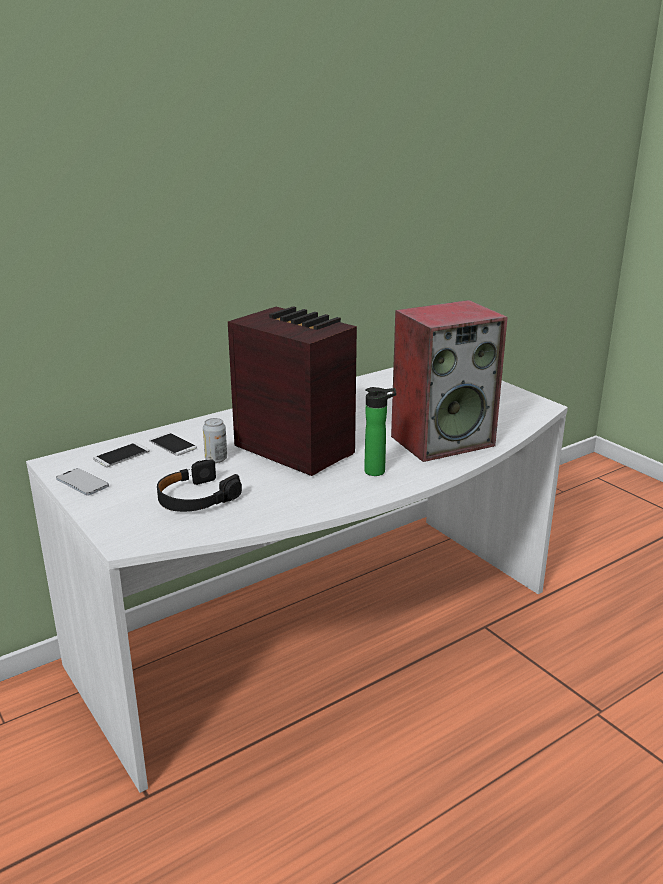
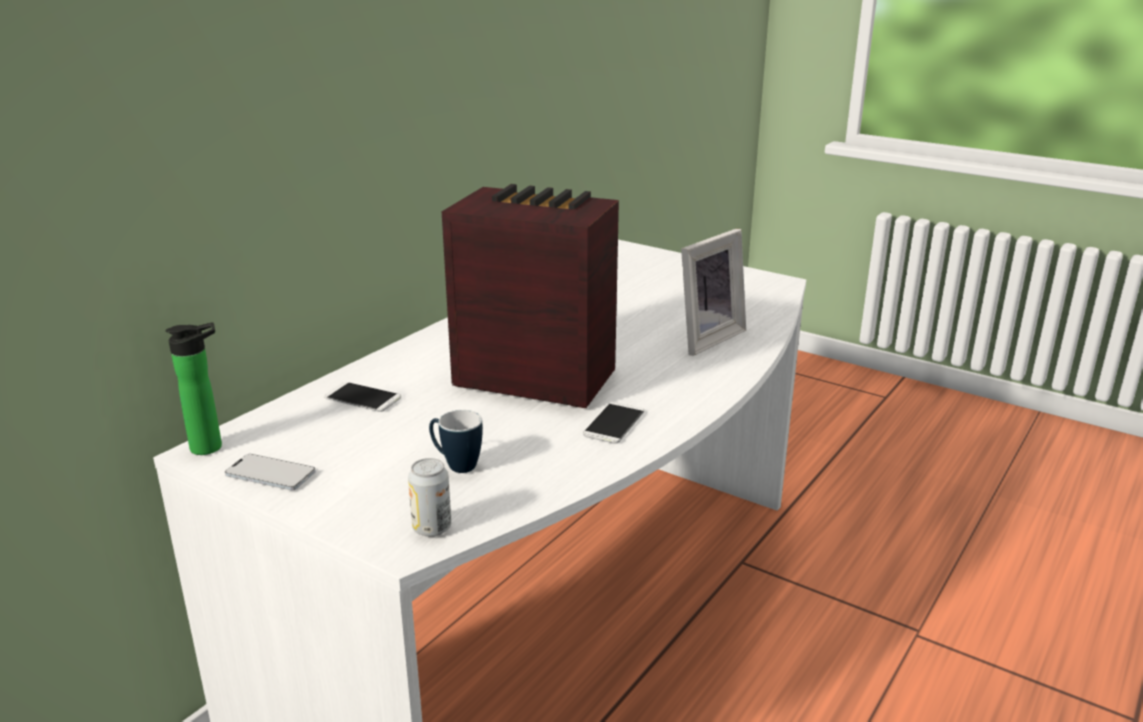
camera: 20 degrees left, 0 degrees up
phone [93,443,149,467] -> phone moved to [583,402,644,443]
black headphones [157,459,242,512] -> mug [429,410,483,473]
can [203,418,227,463] -> can moved to [408,458,451,537]
bottle [364,387,396,476] -> bottle moved to [165,322,222,455]
speaker [391,300,508,462] -> picture frame [681,229,746,356]

